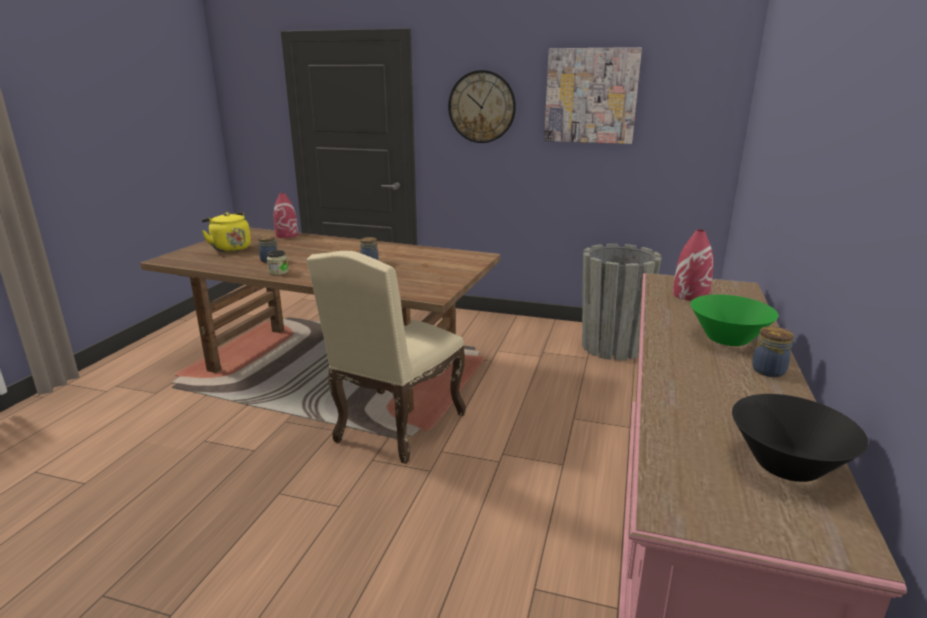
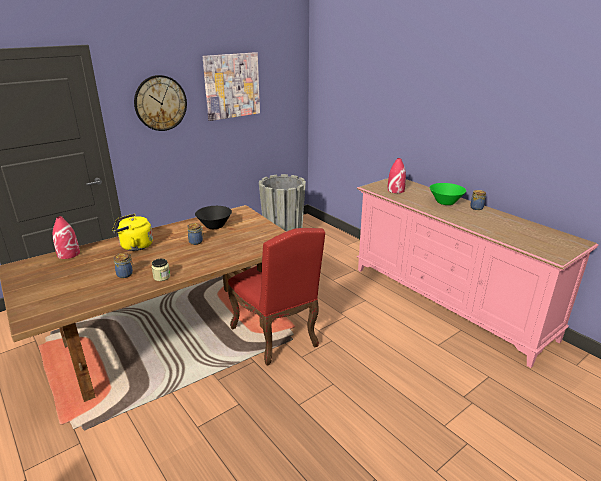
camera: 55 degrees left, 5 degrees up
yellow kettle [202,212,251,252] -> yellow kettle moved to [112,214,153,251]
beige chair [307,251,466,464] -> red chair [228,228,325,366]
black bowl [732,394,868,482] -> black bowl moved to [195,206,232,229]

